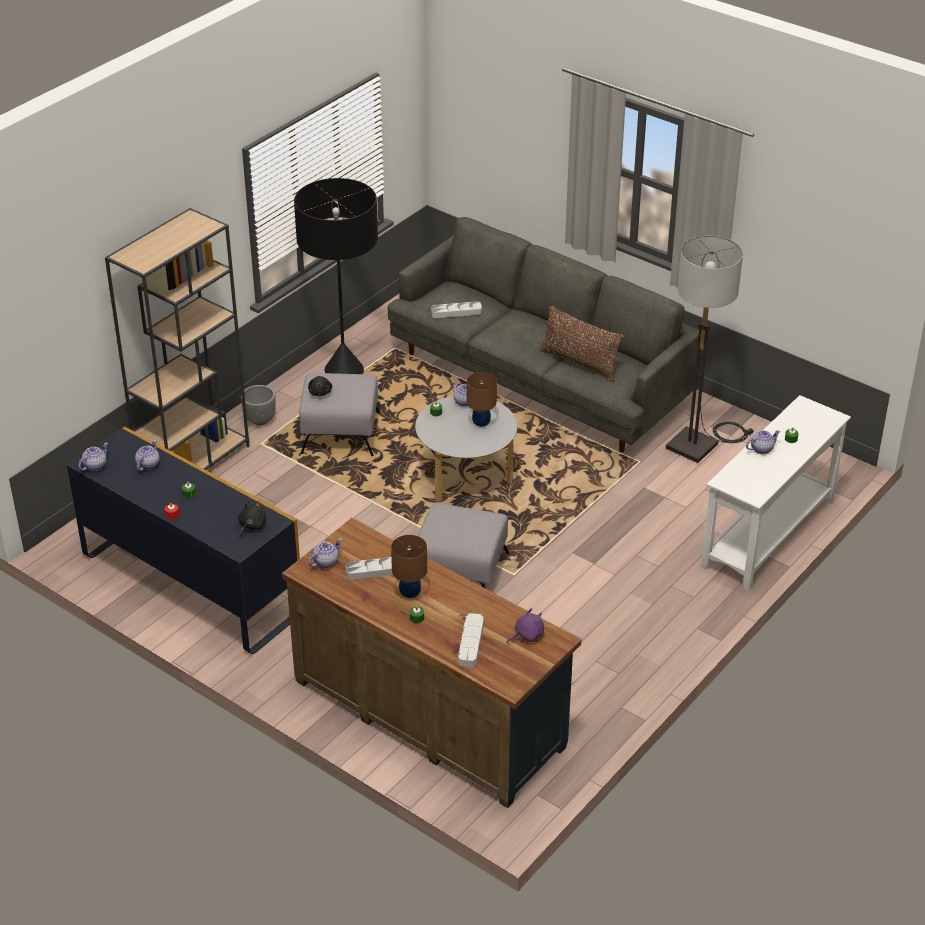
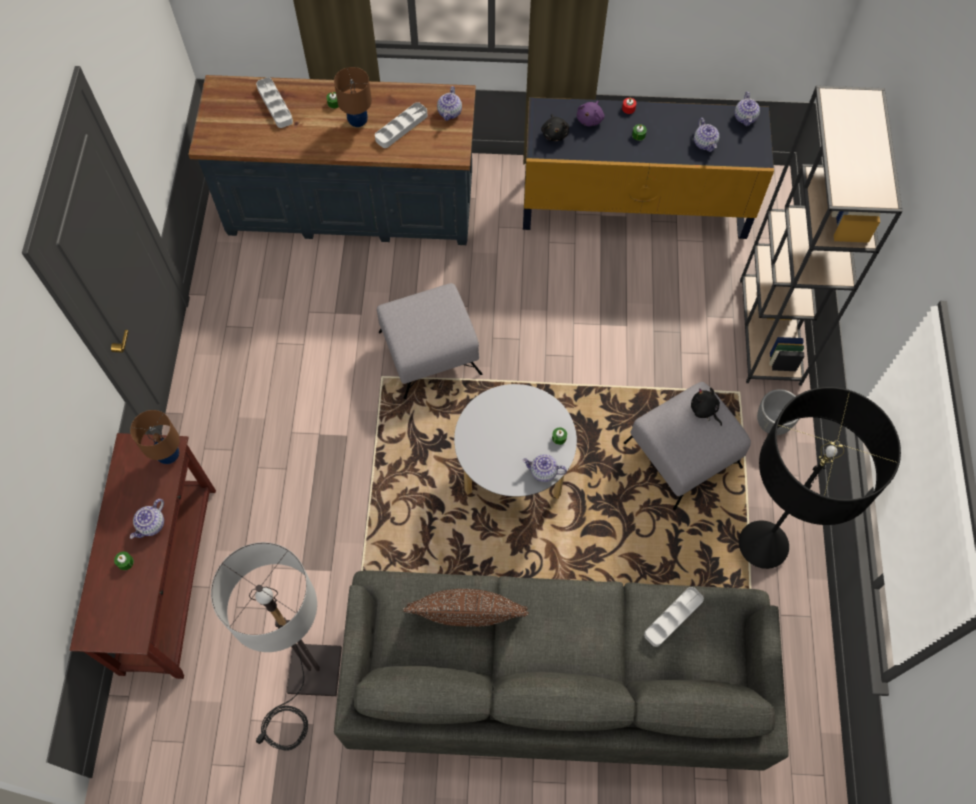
camera: 145 degrees right, 25 degrees up
brown table lamp [467,372,497,427] -> brown table lamp moved to [130,410,180,464]
purple plush toy [507,608,544,643] -> purple plush toy moved to [577,101,604,126]
white console table [701,395,851,591] -> brown console table [70,433,216,679]

